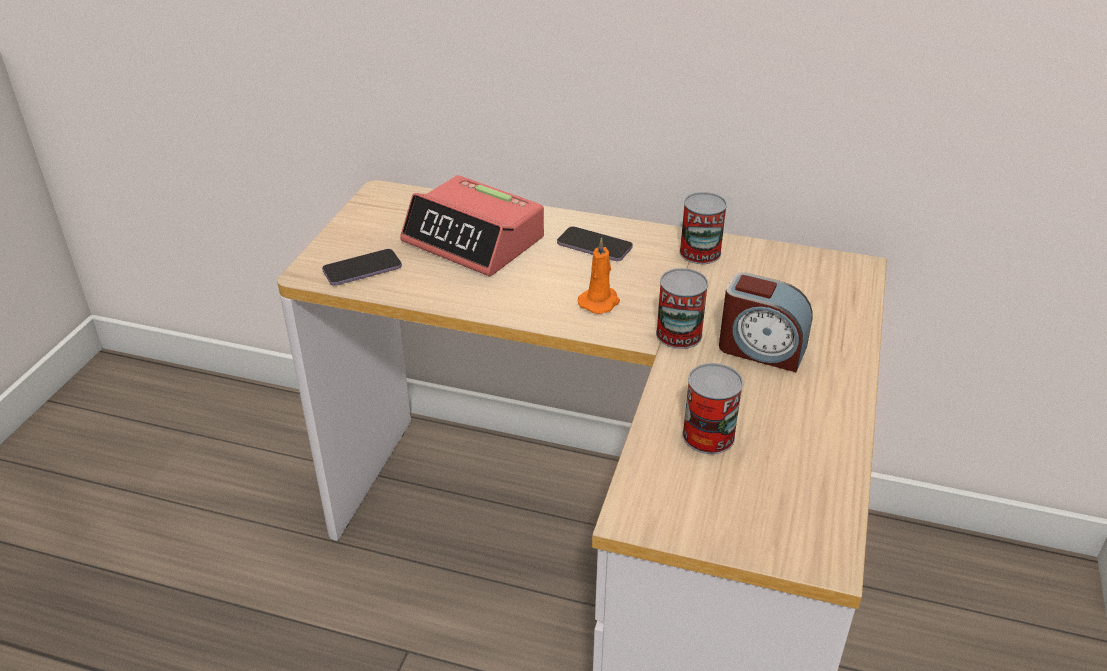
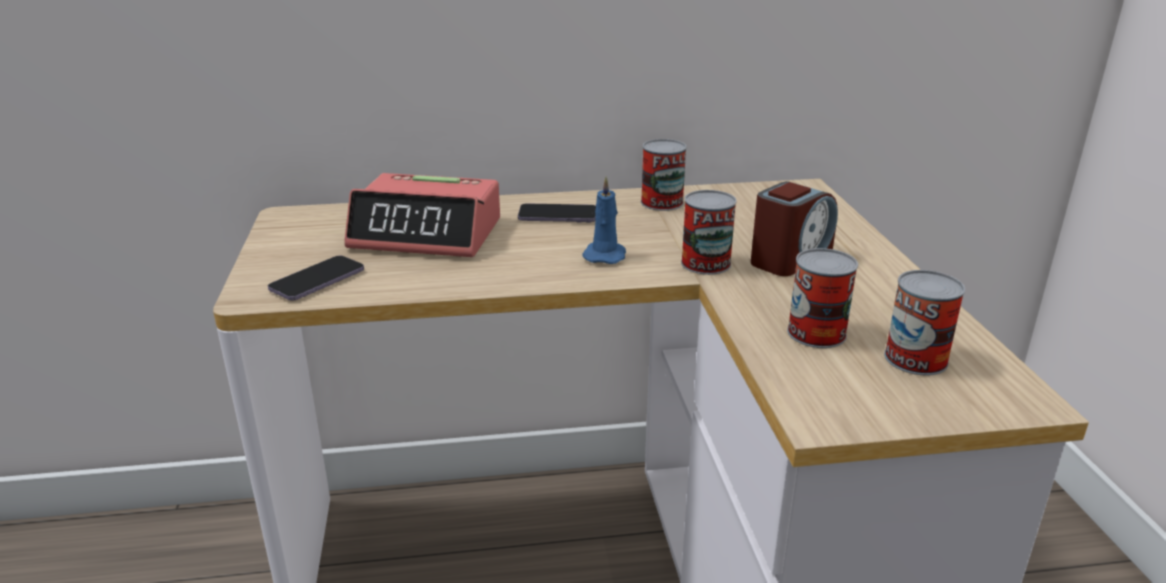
camera: 25 degrees left, 10 degrees down
orange candle [577,237,620,314] -> blue candle [582,176,626,264]
alarm clock [719,272,813,372] -> alarm clock turned 45 degrees counterclockwise [751,181,838,276]
none -> can [884,270,965,375]

